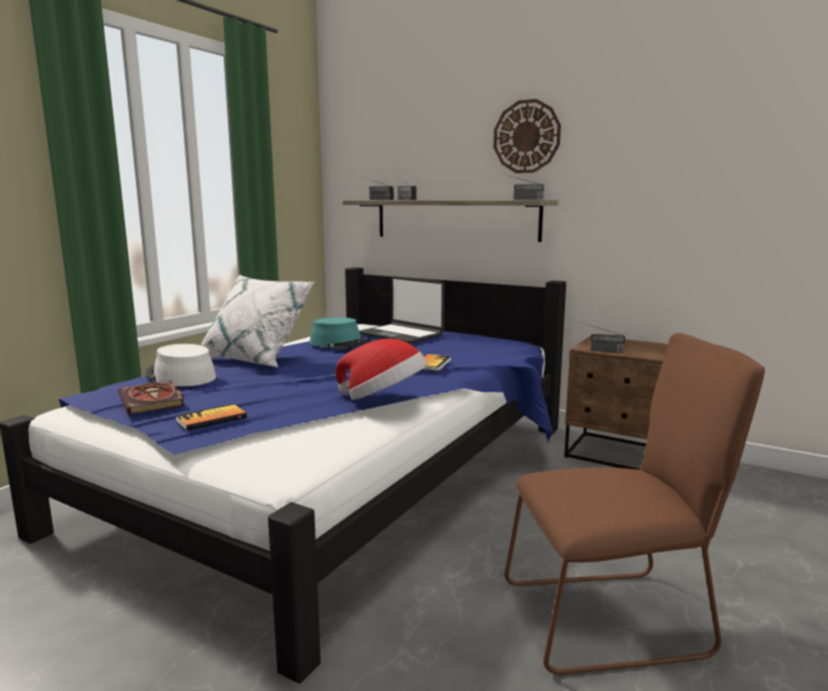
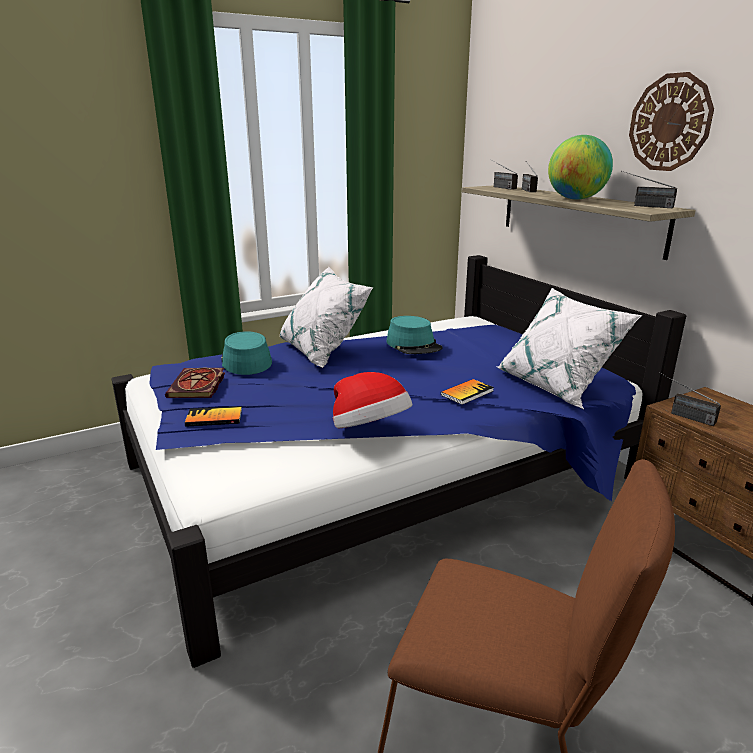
camera: 30 degrees right, 10 degrees up
white hat [145,344,216,386] -> turquoise hat [221,331,272,375]
laptop [360,276,445,344] -> none
none -> white pillow [496,288,642,409]
none -> globe [548,135,613,200]

